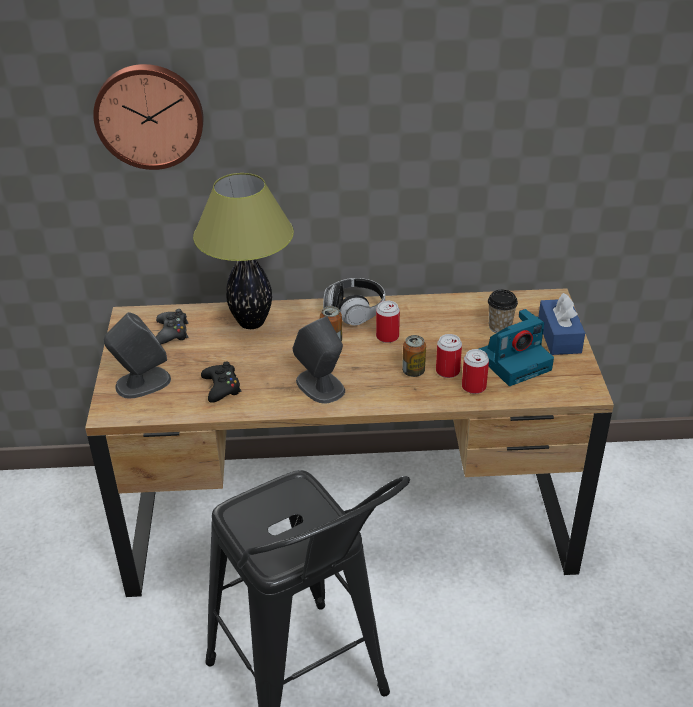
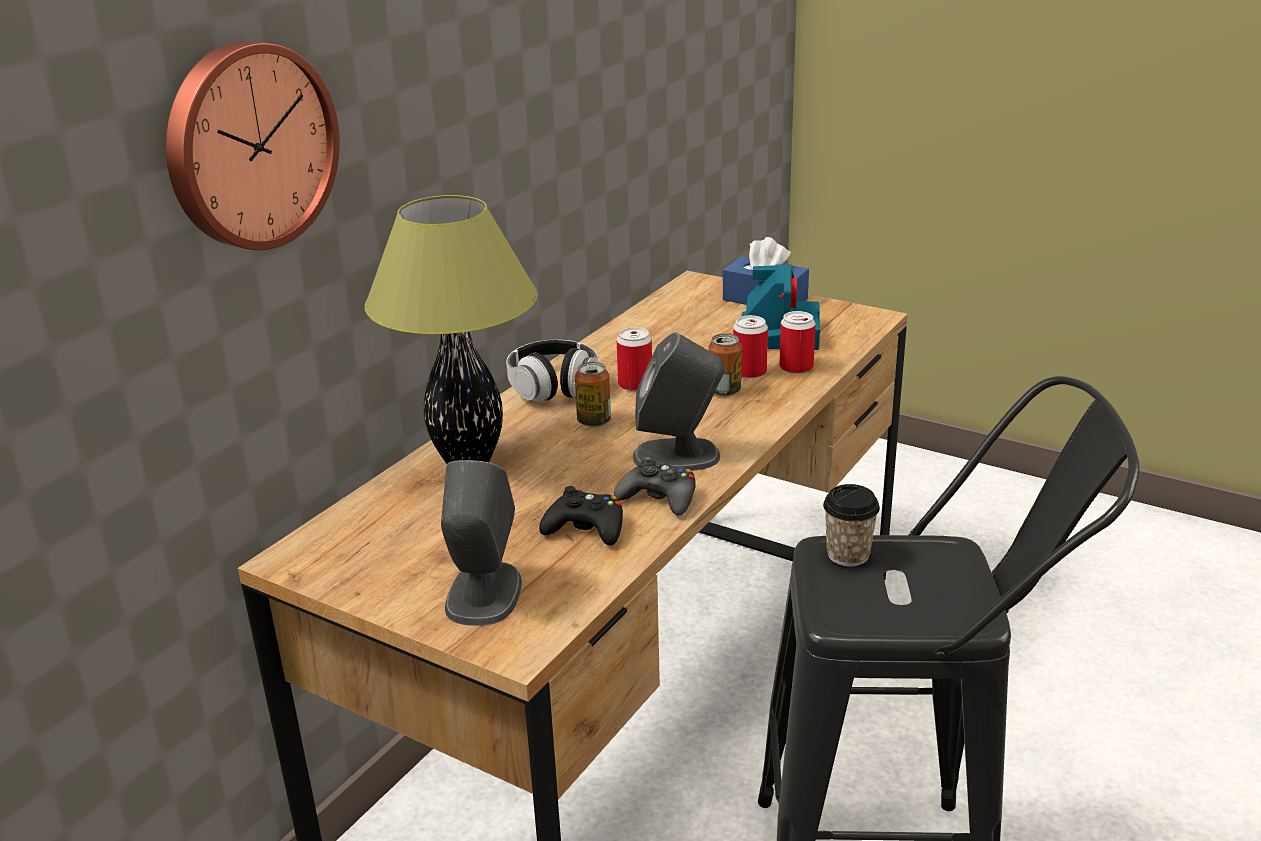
camera: 55 degrees left, 10 degrees down
black game controller [156,309,188,344] -> black game controller moved to [614,456,696,516]
cup [488,290,518,333] -> cup moved to [823,484,880,566]

